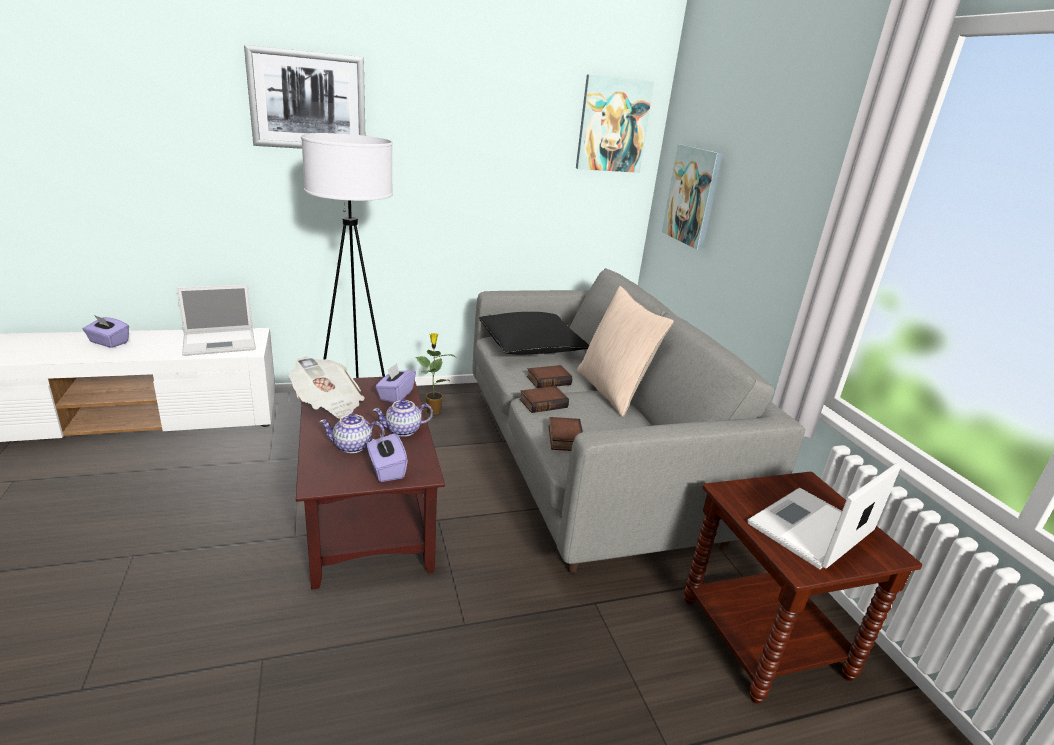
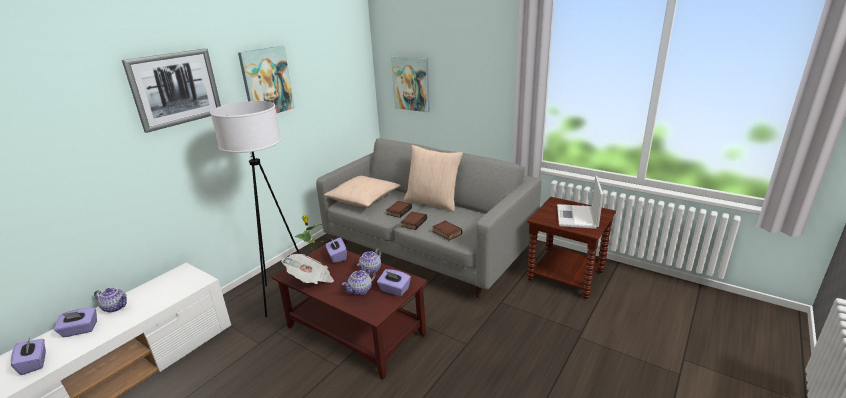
camera: 35 degrees left, 0 degrees up
laptop [177,284,256,356] -> none
black pillow [478,312,589,354] -> beige pillow [323,176,401,207]
picture [576,75,654,173] -> picture moved to [238,46,295,114]
none -> purple tissue box [11,337,46,375]
none -> teapot [94,288,127,313]

